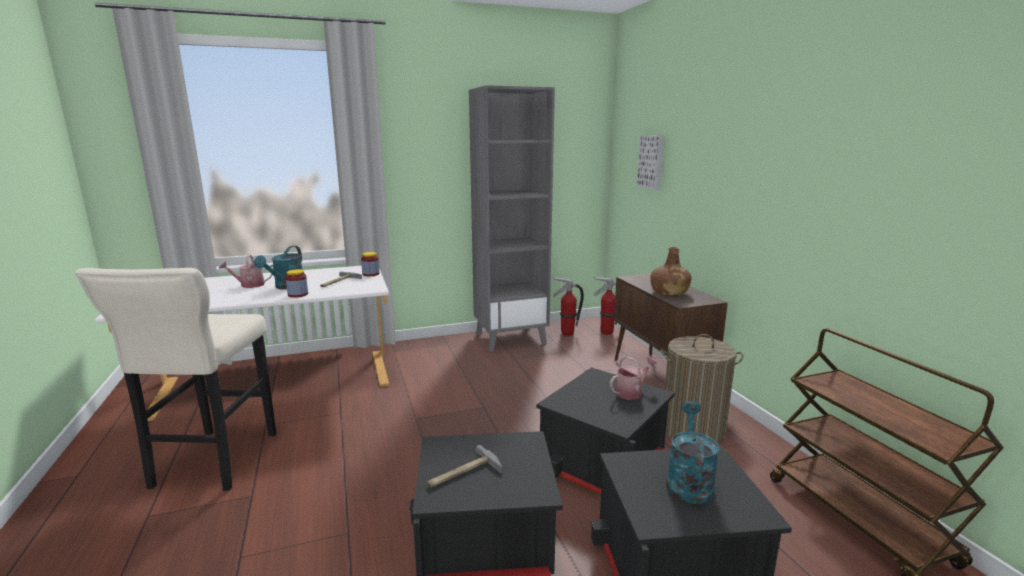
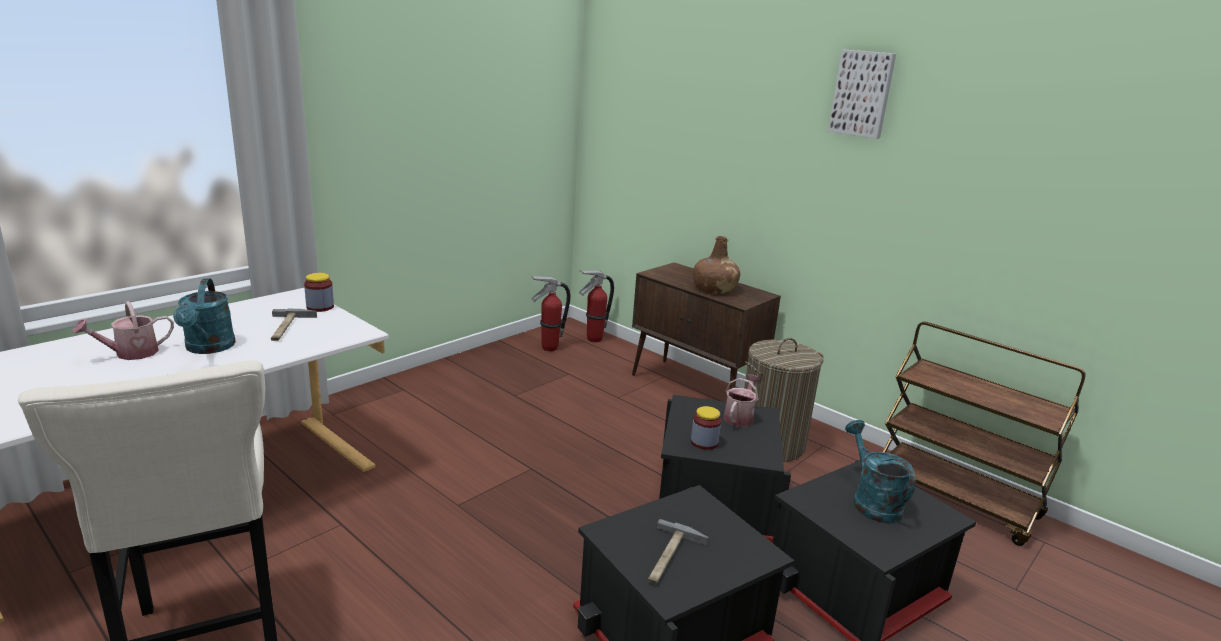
camera: 30 degrees left, 5 degrees up
jar [286,269,308,298] -> jar moved to [691,406,722,450]
grey bookcase [469,85,555,351] -> none
picture [637,135,664,190] -> picture moved to [828,49,896,139]

